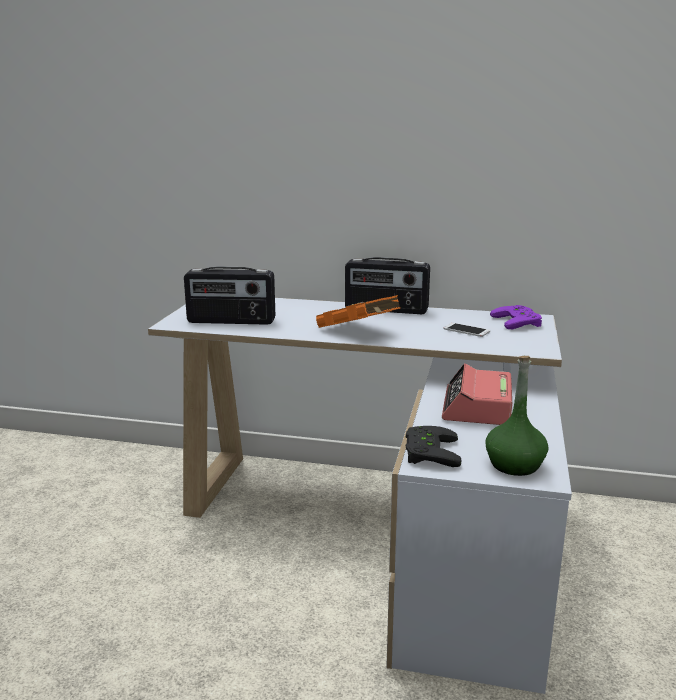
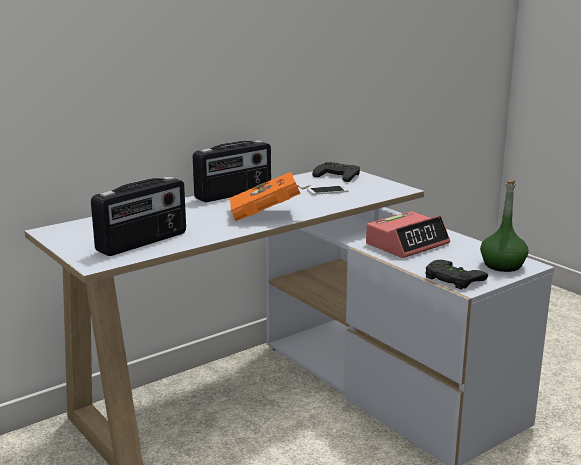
camera: 50 degrees left, 0 degrees up
alarm clock [442,363,512,425] -> alarm clock turned 90 degrees counterclockwise [366,211,450,258]
purple game controller [490,305,542,329] -> black game controller [312,162,360,182]

